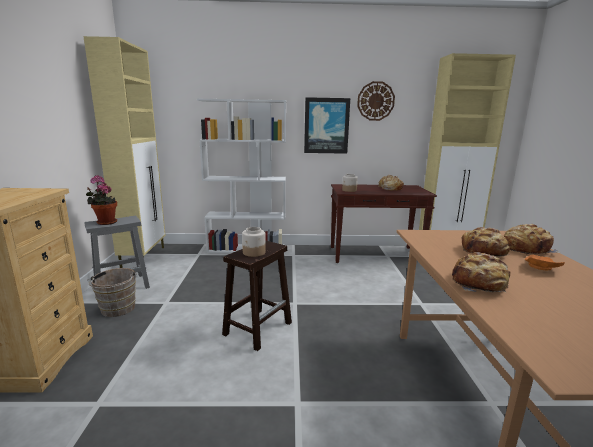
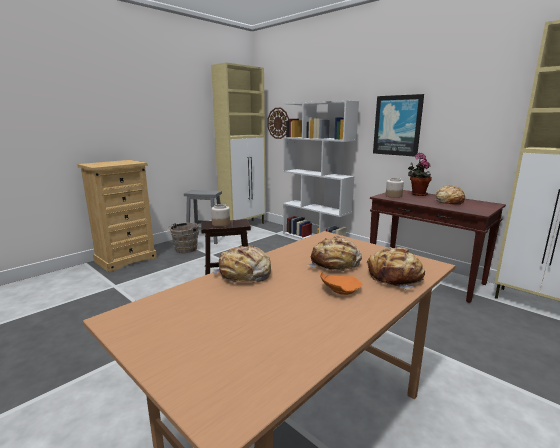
camera: 45 degrees right, 0 degrees up
potted plant [86,175,117,225] -> potted plant moved to [408,153,432,196]
wall clock [357,81,395,121] -> wall clock moved to [267,108,289,139]

